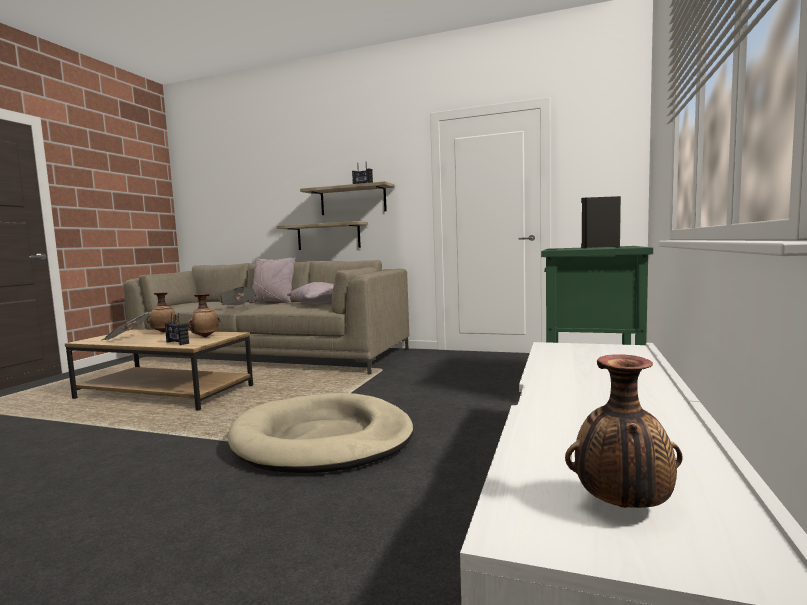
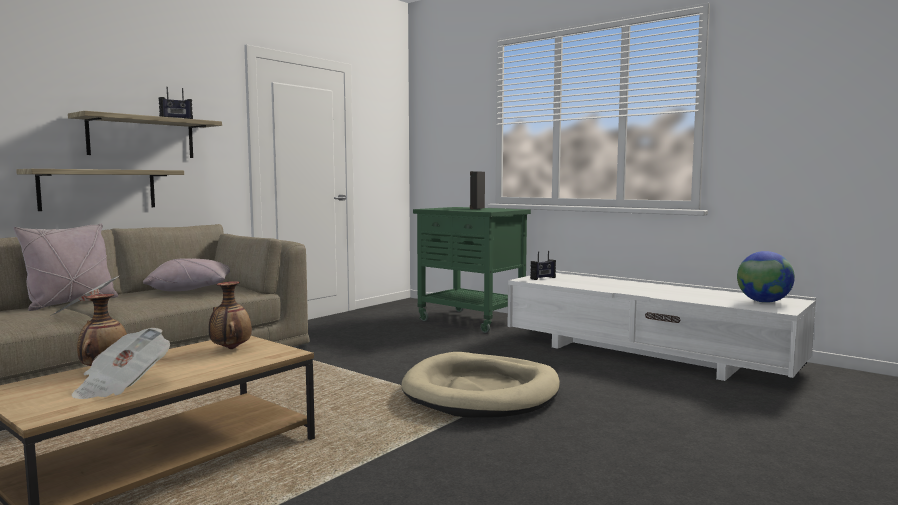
camera: 70 degrees left, 0 degrees up
radio [165,312,189,345] -> radio moved to [530,251,556,280]
vase [565,354,683,508] -> globe [737,251,795,303]

